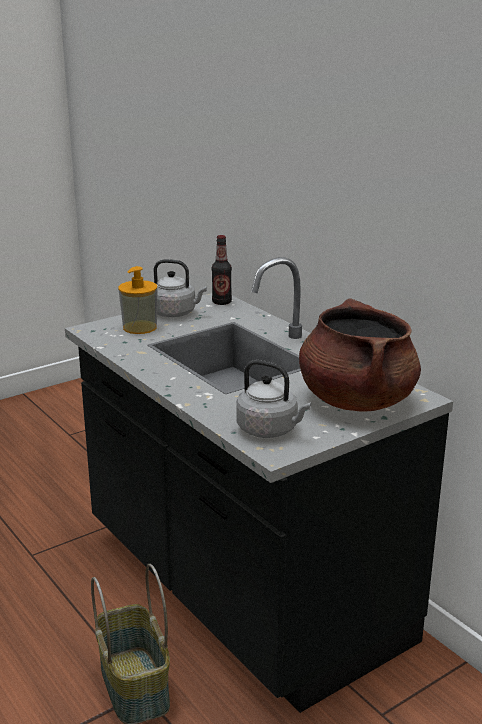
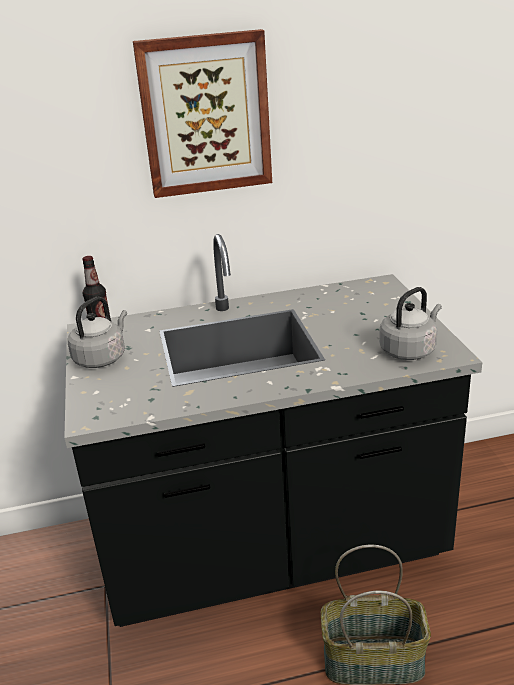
camera: 65 degrees left, 5 degrees up
soap dispenser [118,266,157,334] -> none
brown cooking pot [299,298,421,412] -> none
none -> picture [133,29,272,198]

